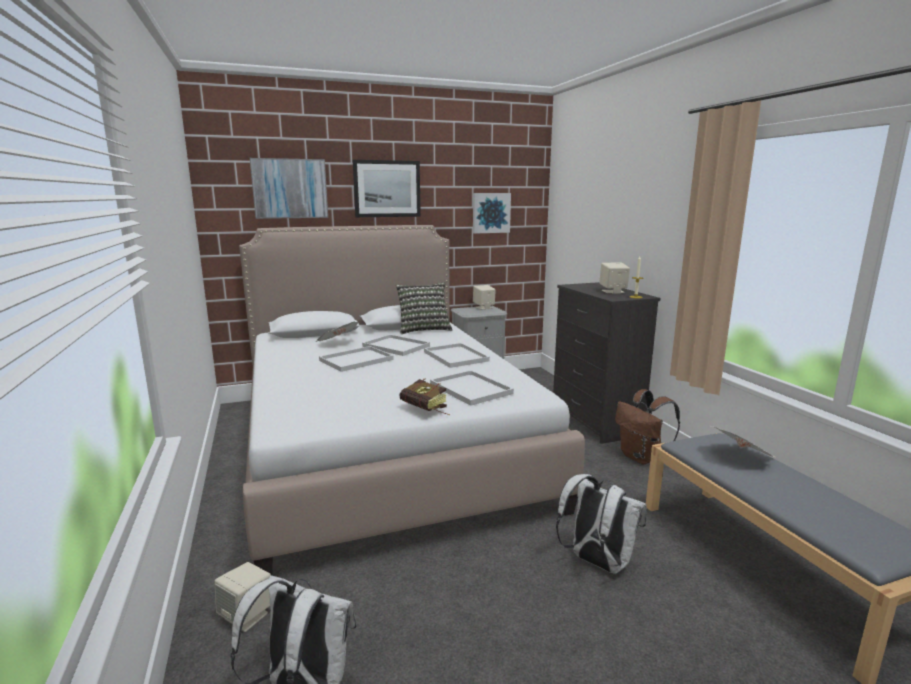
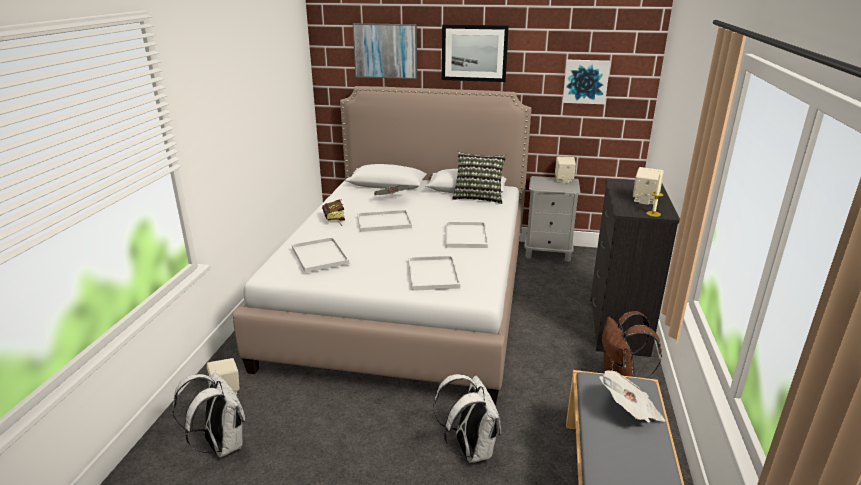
camera: 30 degrees right, 10 degrees up
white tray [362,334,430,356] -> white tray moved to [292,237,349,273]
book [400,378,450,415] -> book moved to [322,199,345,224]

